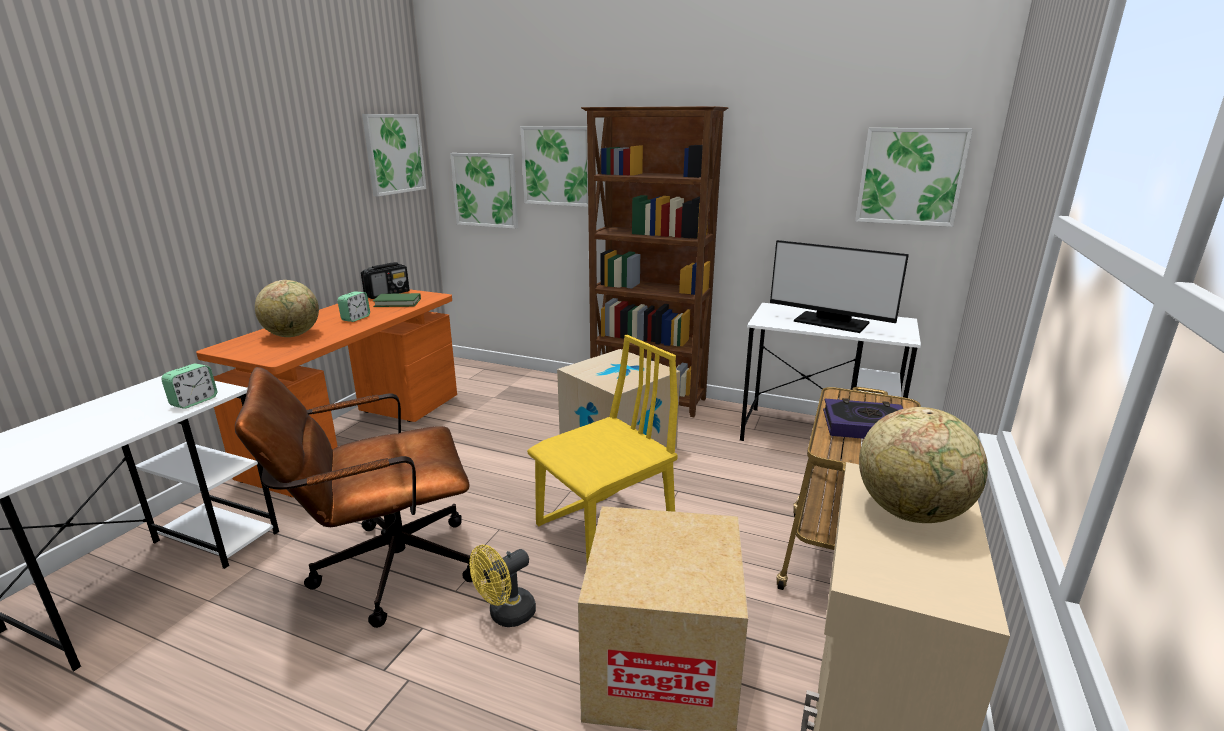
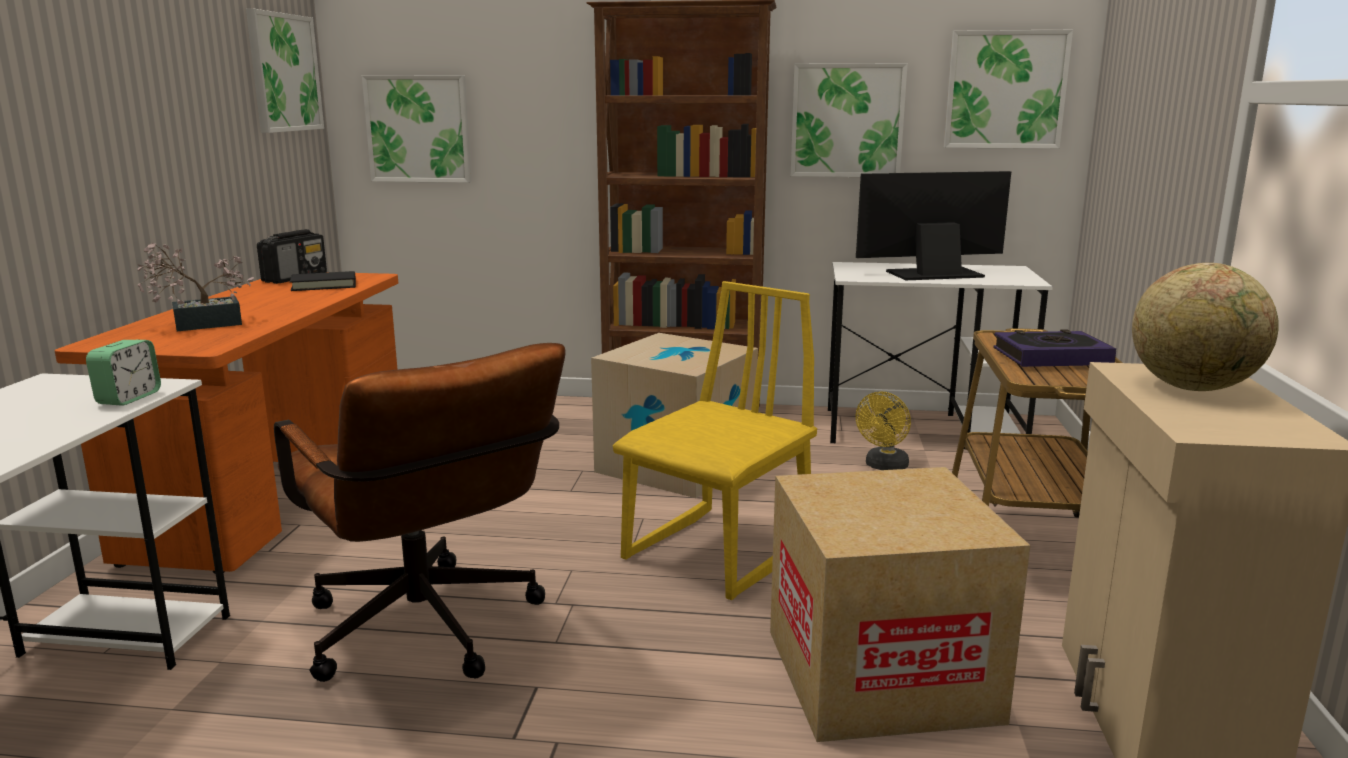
camera: 15 degrees left, 5 degrees down
brown office chair [235,367,473,628] -> brown office chair turned 90 degrees counterclockwise [274,343,565,682]
globe [255,280,319,337] -> potted plant [137,242,254,331]
alarm clock [337,291,370,322] -> none
green book [373,293,421,307] -> black book [290,271,356,291]
yellow fan [469,545,536,627] -> yellow fan moved to [856,391,911,470]
picture [521,126,588,207] -> picture moved to [790,63,908,177]
monitor [770,240,909,333] -> monitor turned 150 degrees clockwise [856,171,1011,280]

